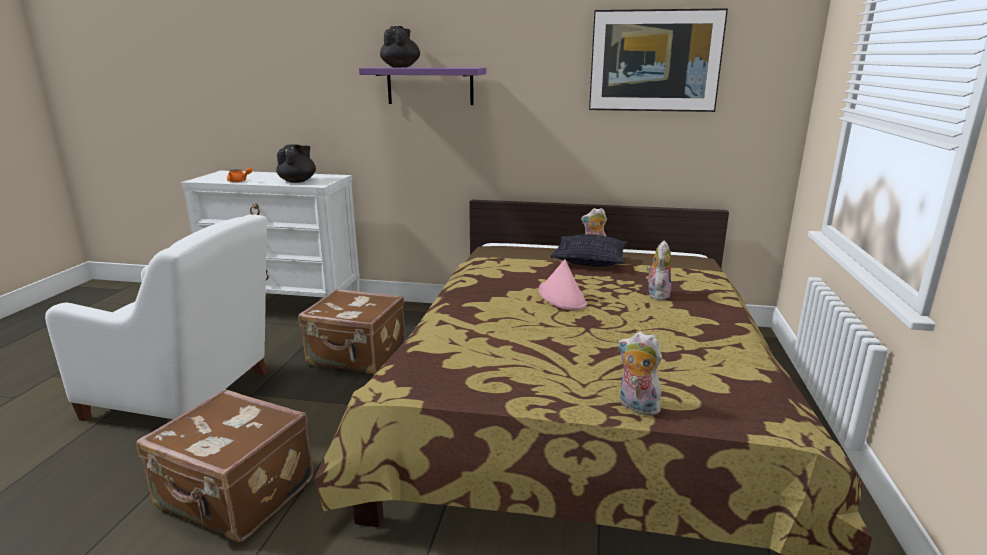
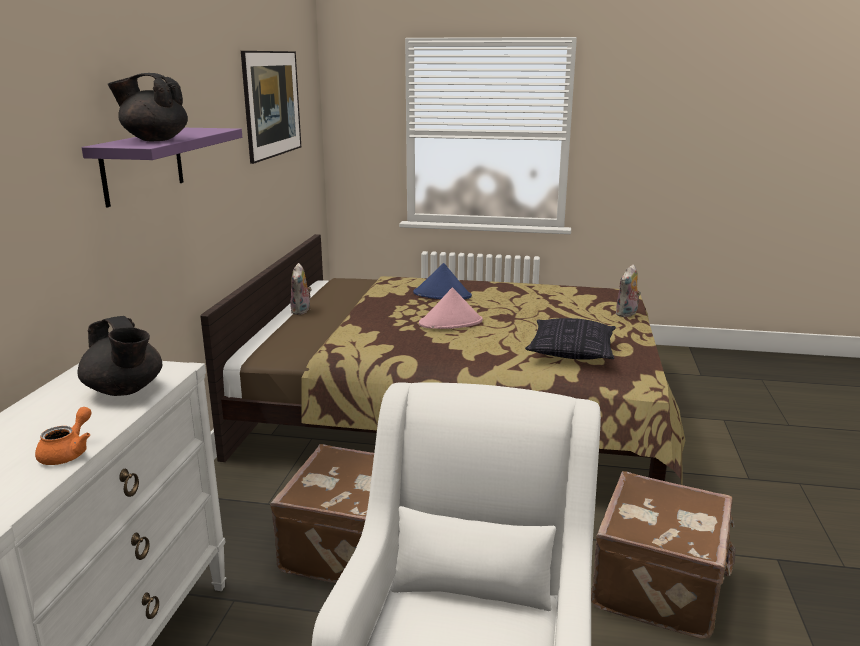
camera: 90 degrees left, 0 degrees up
black teapot [276,144,316,183] -> black teapot turned 150 degrees counterclockwise [77,316,162,396]
pillow [550,234,627,267] -> pillow moved to [525,318,616,360]
plush toy [647,240,671,300] -> blue hat [413,263,472,299]

